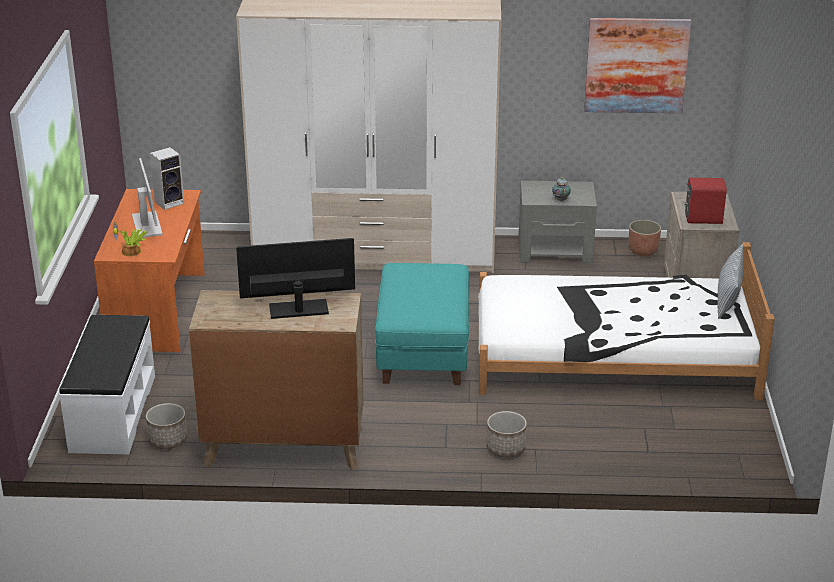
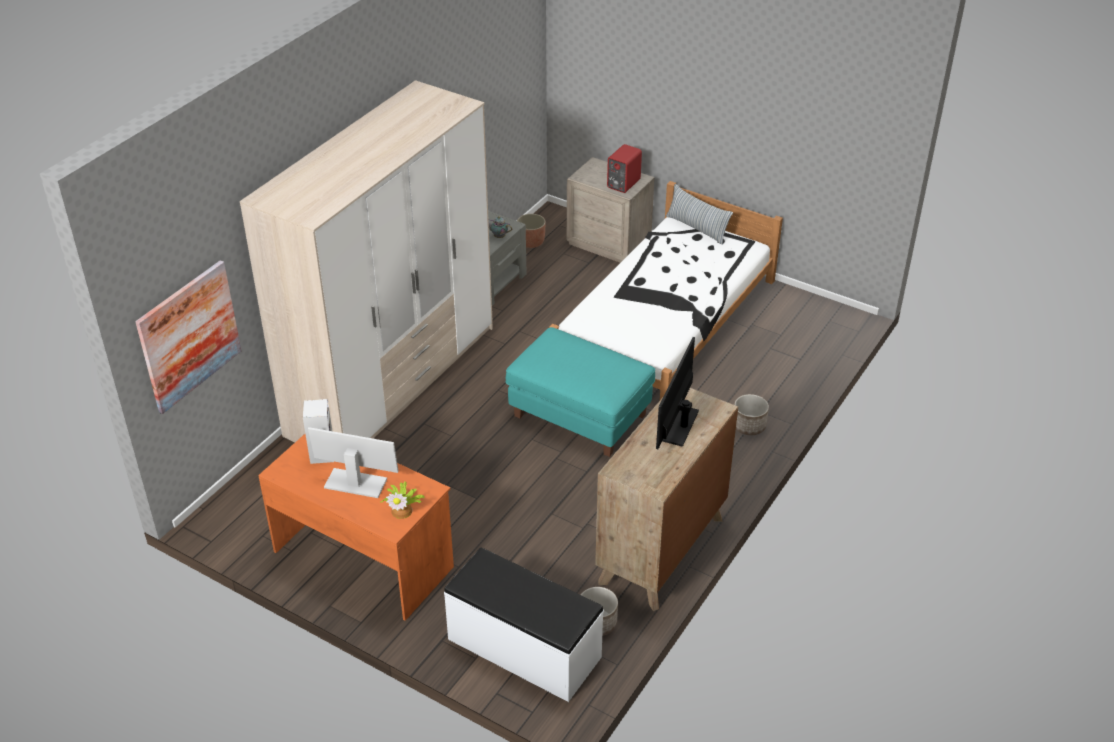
camera: 60 degrees left, 10 degrees up
picture [584,18,691,113] -> picture moved to [135,260,242,414]

